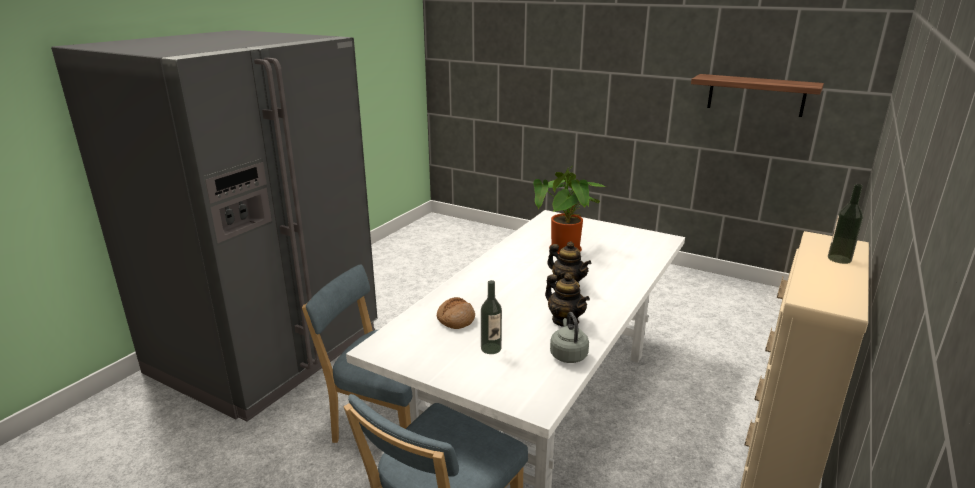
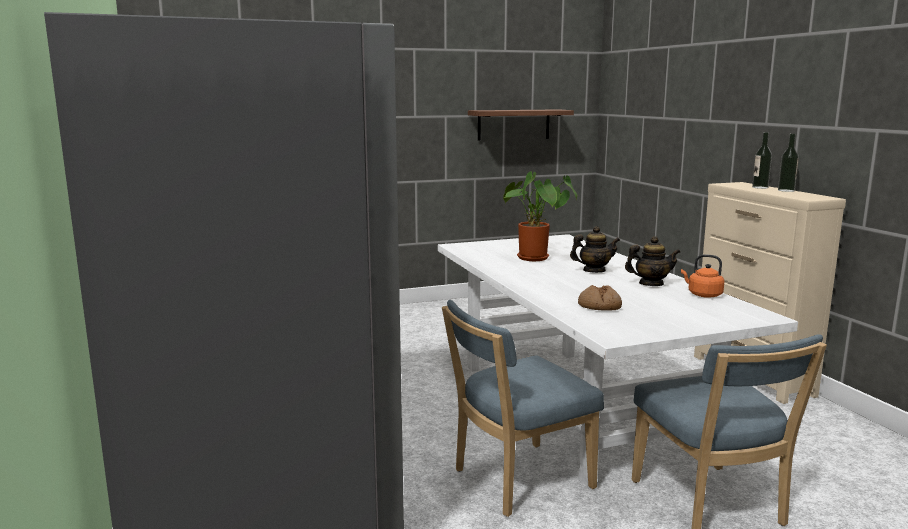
camera: 50 degrees left, 10 degrees down
bottle [481,280,502,354] -> bottle moved to [778,134,799,192]
grey kettle [550,312,589,363] -> orange kettle [681,254,724,298]

